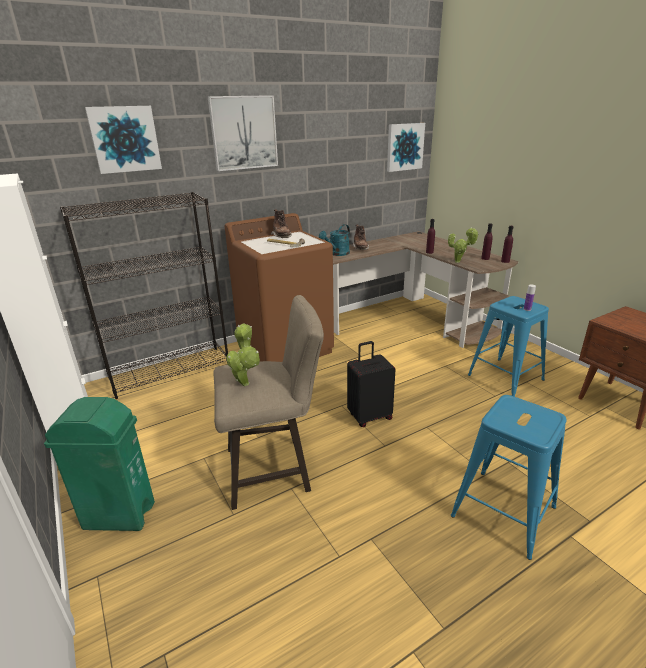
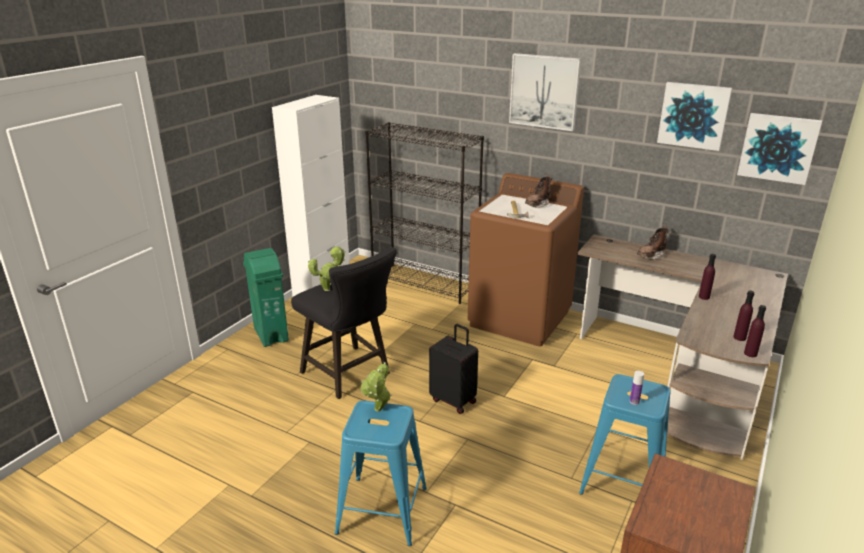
camera: 60 degrees right, 0 degrees up
picture [85,106,162,174] -> picture moved to [657,82,732,151]
beige stool [213,295,324,510] -> black stool [291,247,397,399]
turquoise watering can [319,224,350,256] -> none
potted plant [448,227,479,263] -> potted plant moved to [360,362,392,412]

